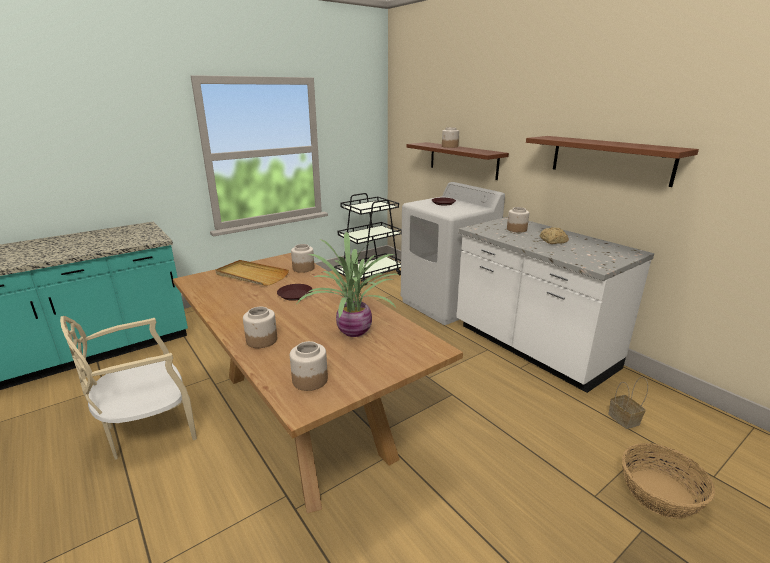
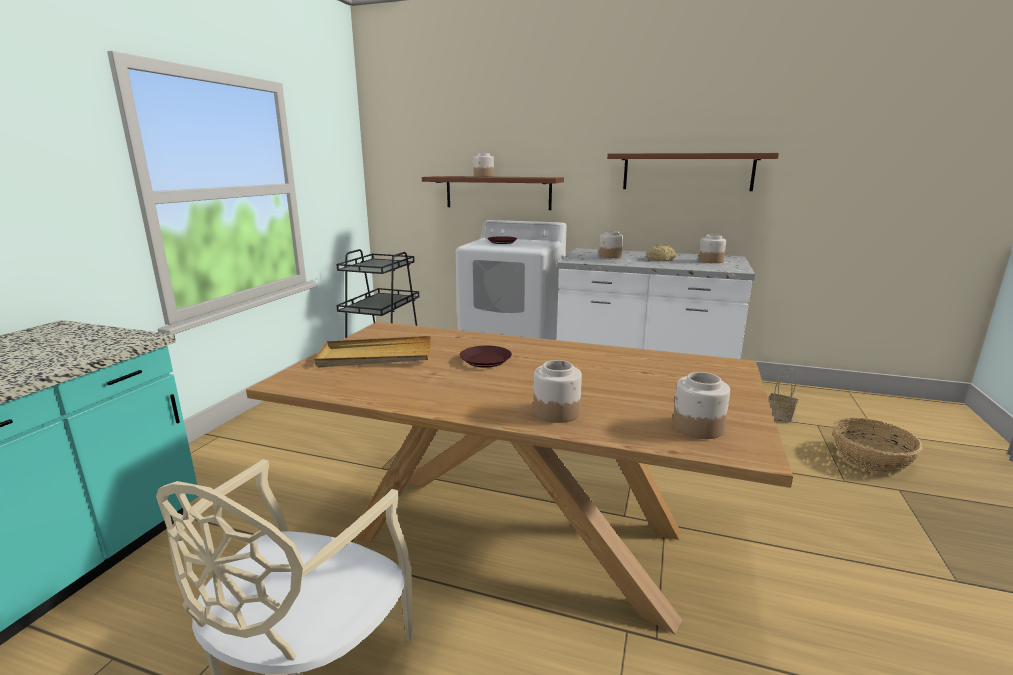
camera: 35 degrees left, 5 degrees down
jar [291,244,314,273] -> jar moved to [699,235,726,263]
potted plant [297,232,398,337] -> none

